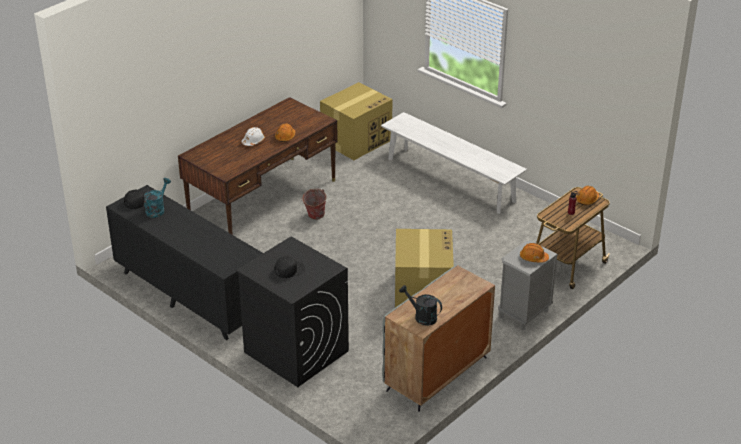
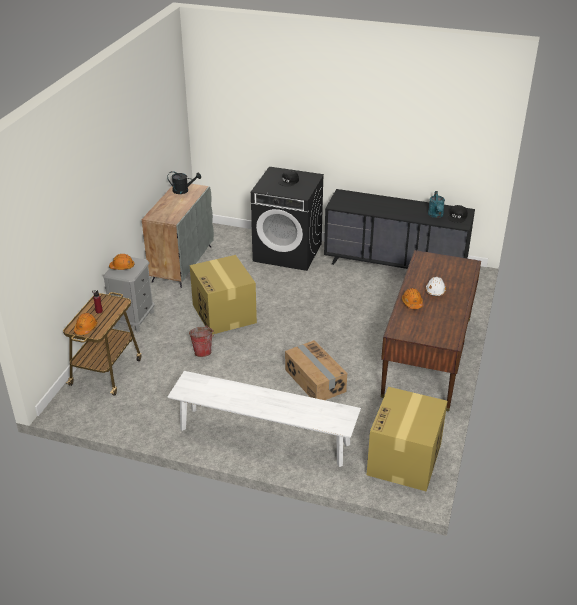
camera: 155 degrees right, 0 degrees up
bucket [301,189,326,220] -> bucket moved to [189,325,215,357]
none -> cardboard box [285,340,347,400]

